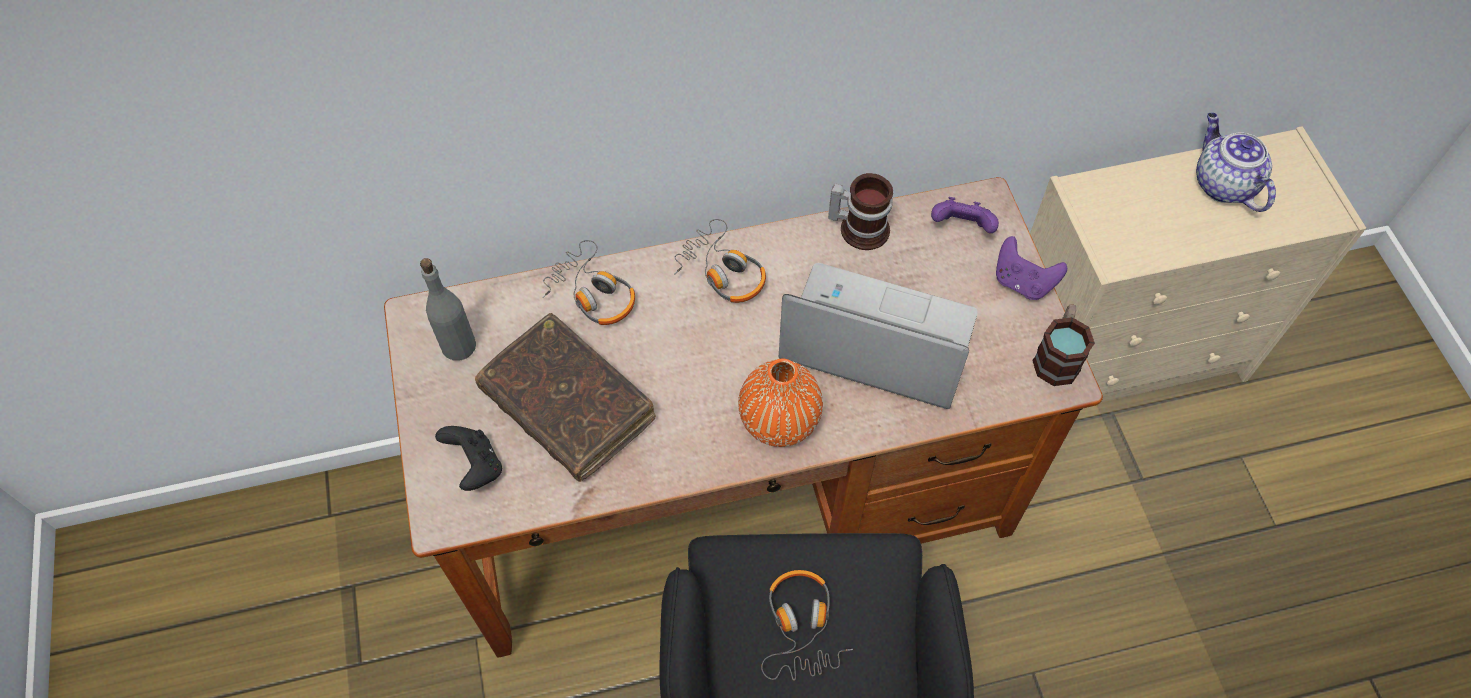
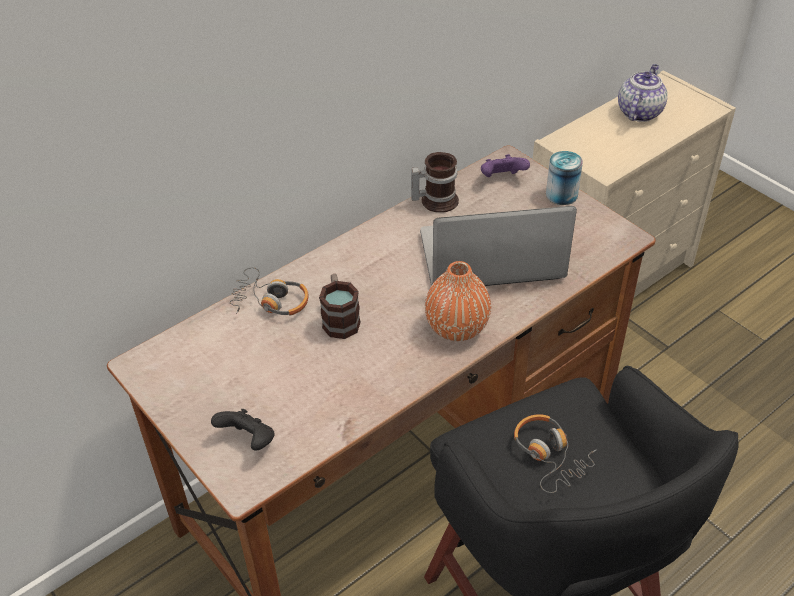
camera: 25 degrees left, 15 degrees down
grey bottle [420,258,476,361] -> none
brown book [475,313,656,482] -> none
headphones [674,219,766,303] -> none
purple game controller [996,236,1067,300] -> can [546,151,583,205]
mug [1032,304,1095,386] -> mug moved to [319,274,360,339]
teapot [1196,113,1276,212] -> teapot turned 75 degrees clockwise [618,64,668,122]

